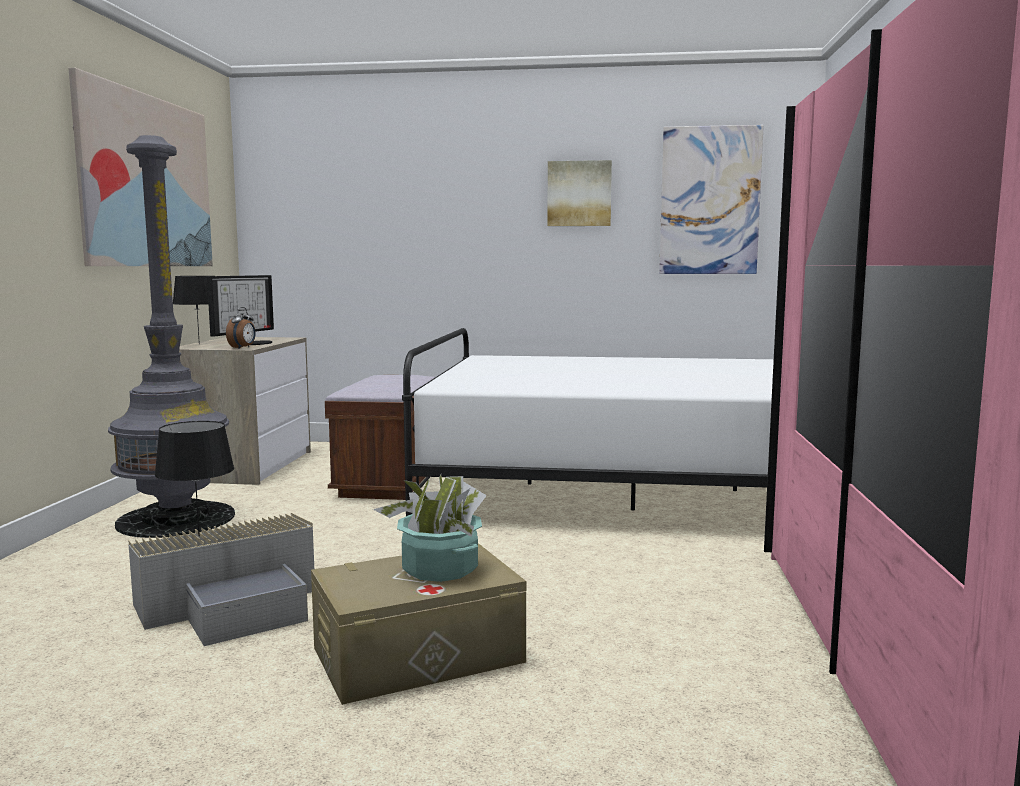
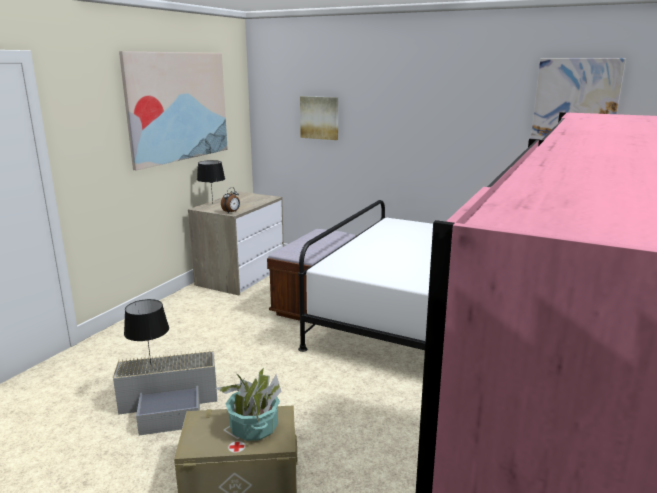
camera: 20 degrees right, 10 degrees up
grey floor lamp [108,135,235,538] -> none
monitor [207,275,274,345] -> none
picture [547,160,612,226] -> picture moved to [300,96,338,140]

